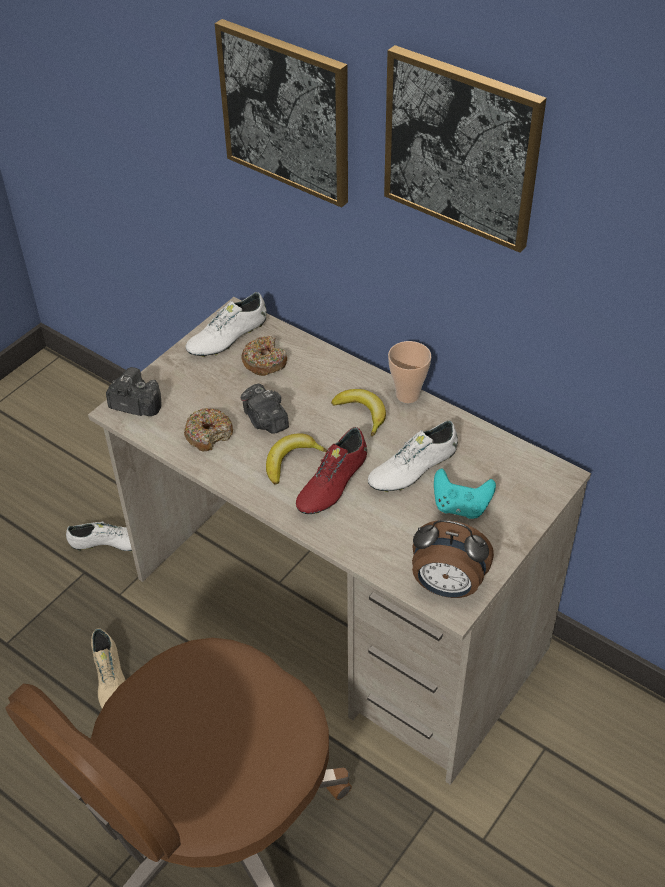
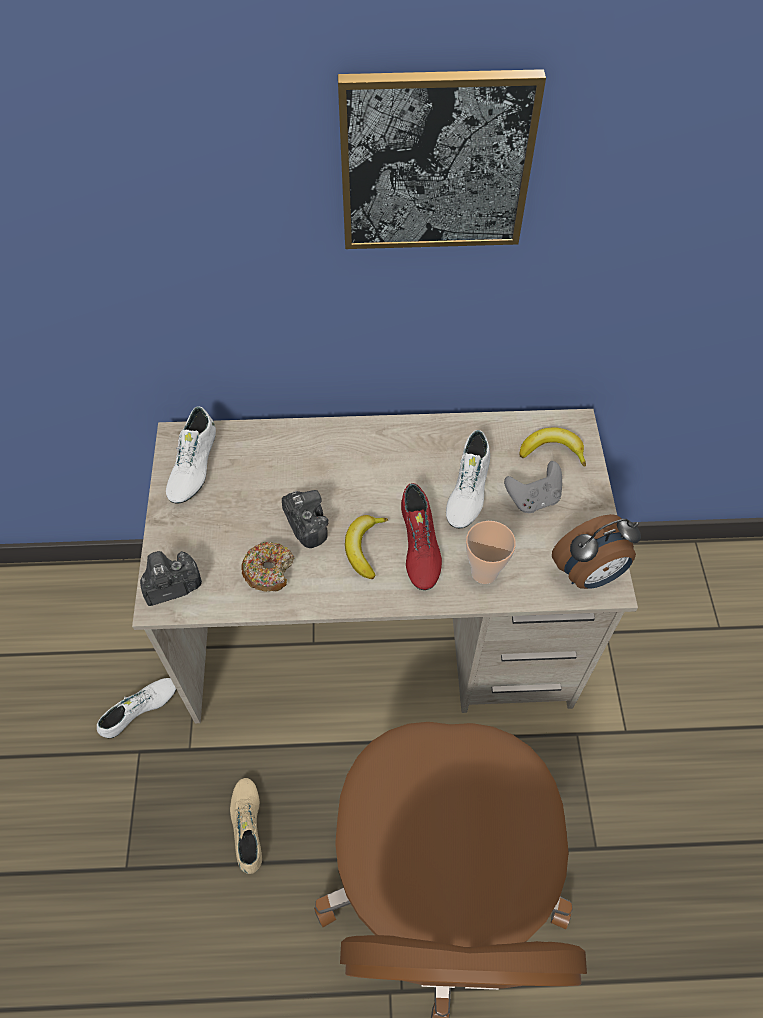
camera: 40 degrees left, 10 degrees up
beige shoe [91,628,125,708] -> beige shoe turned 135 degrees counterclockwise [230,778,262,874]
picture [215,19,348,208] -> none
donut [241,336,287,376] -> none
camera [241,384,289,434] -> camera turned 135 degrees counterclockwise [282,490,329,548]
banana [331,389,386,437] -> banana moved to [520,427,586,466]
cup [388,341,431,403] -> cup moved to [466,521,516,584]
turquoise game controller [434,468,496,519] -> grey game controller [504,461,562,513]

